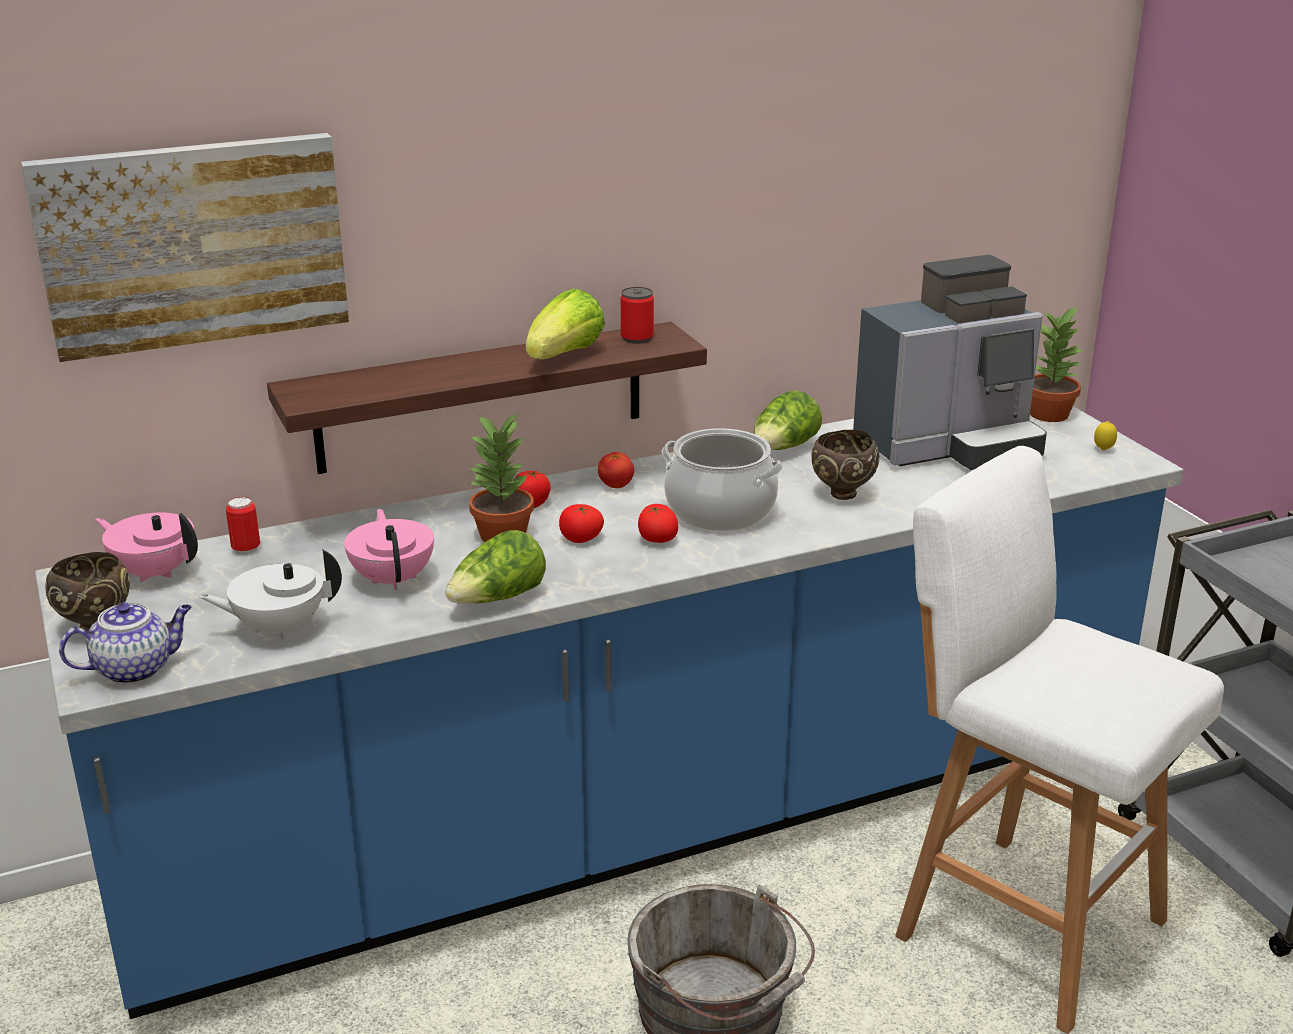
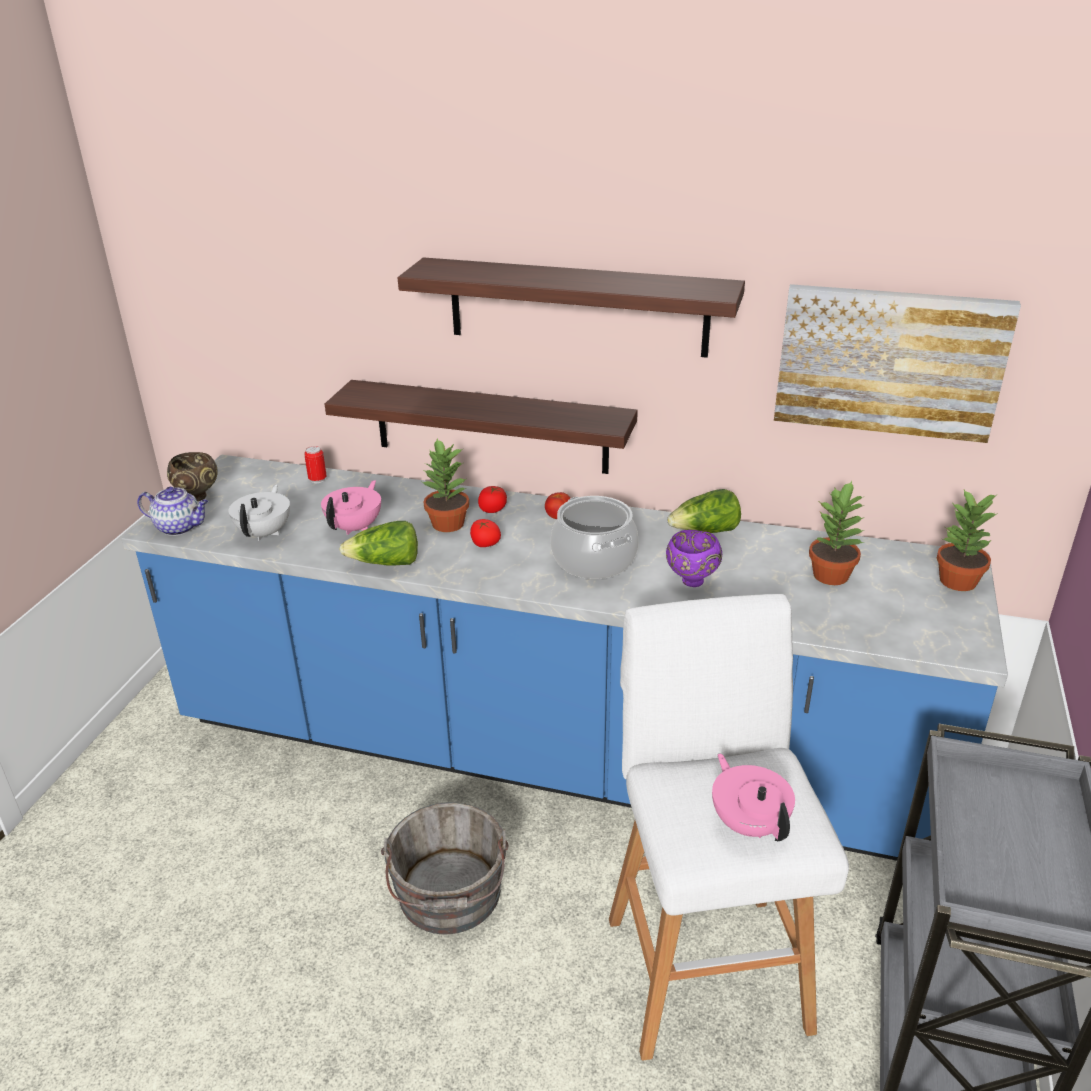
camera: 40 degrees right, 5 degrees up
picture [21,133,349,362] -> picture moved to [774,284,1021,443]
pink teapot [95,512,198,582] -> pink teapot moved to [712,753,795,841]
white teapot [199,549,342,640] -> white teapot turned 75 degrees clockwise [228,484,290,541]
lettuce [526,289,605,359] -> none
can [621,287,654,344] -> none
tomato [638,504,678,543] -> none
brown bowl [811,430,879,500] -> purple bowl [666,530,722,587]
coffee machine [853,255,1047,470] -> potted plant [809,481,865,585]
lemon [1094,421,1117,451] -> none
none -> shelf [398,257,745,358]

